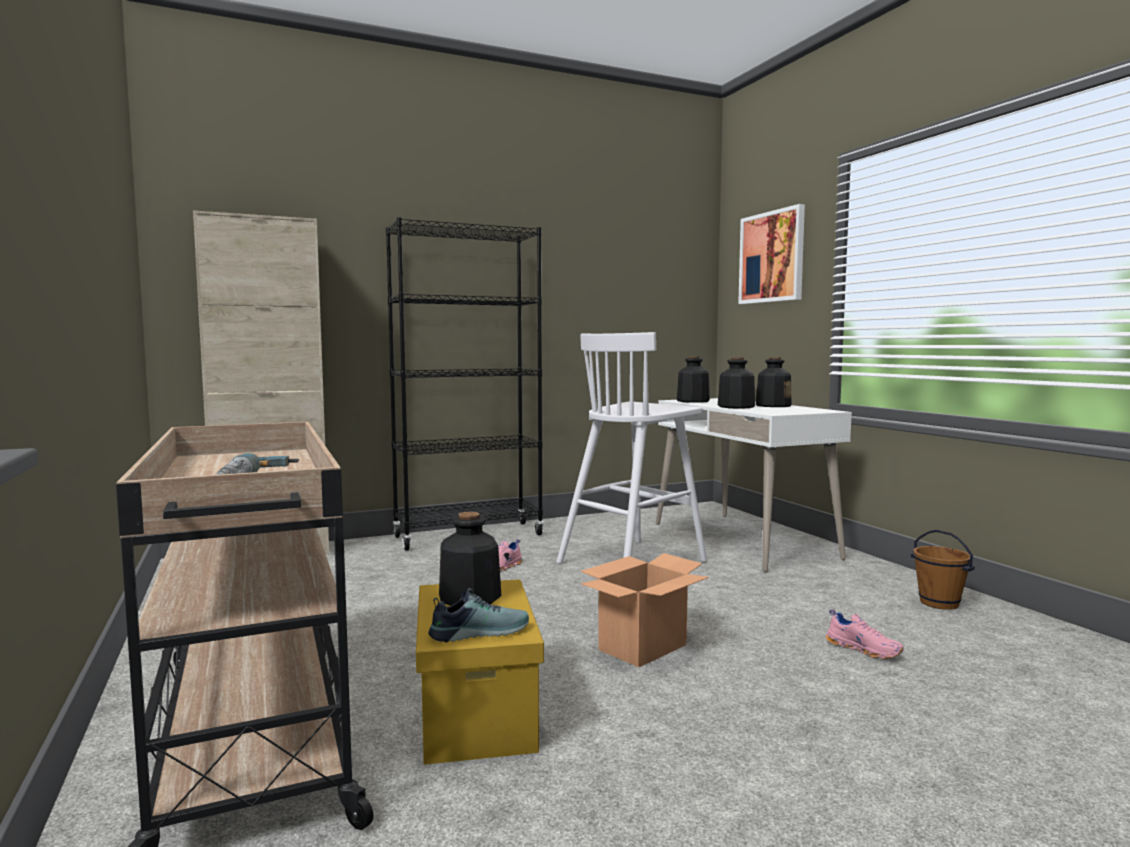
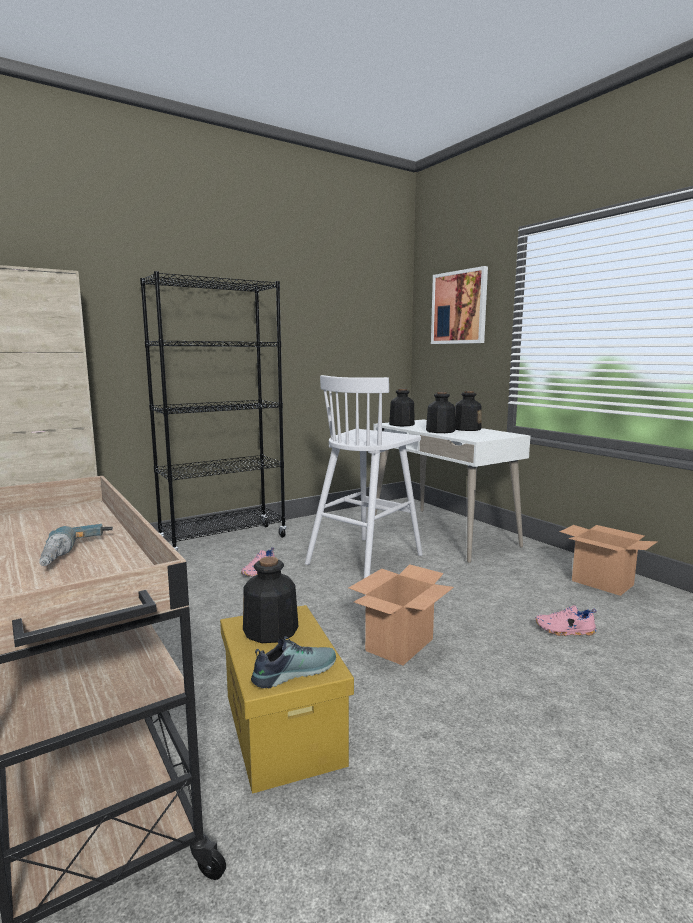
camera: 10 degrees left, 5 degrees up
pink shoe [826,609,904,659] -> pink shoe turned 150 degrees clockwise [535,605,597,636]
brown bucket [911,530,975,610] -> cardboard box [560,525,658,596]

